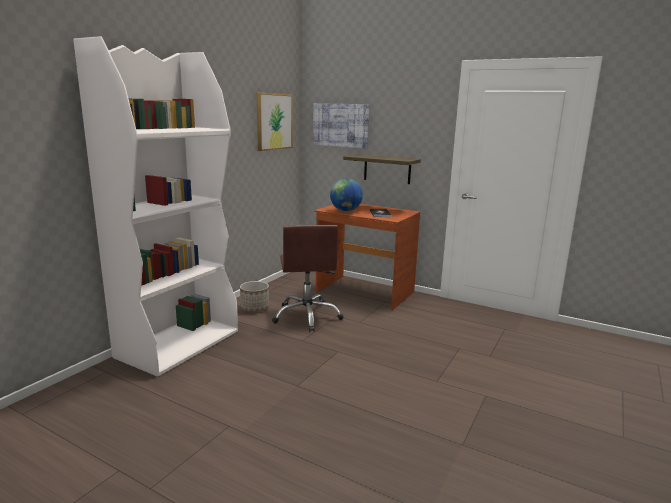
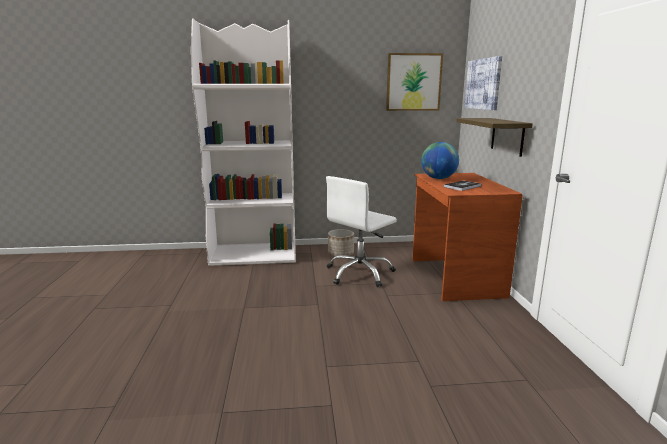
camera: 55 degrees right, 0 degrees up
brown office chair [272,225,344,332] -> white office chair [326,176,397,287]

